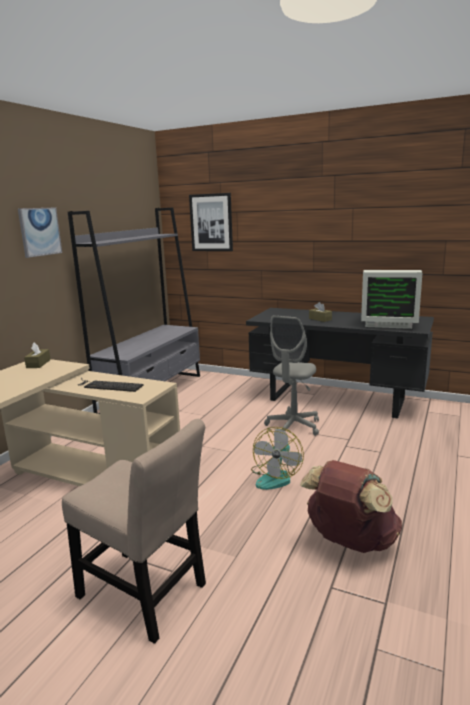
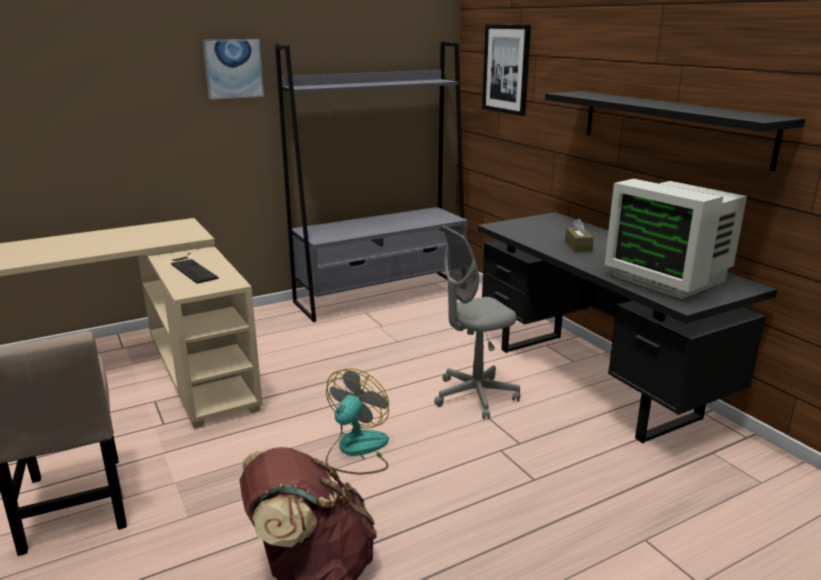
camera: 35 degrees right, 5 degrees up
brown tissue box [24,342,51,368] -> none
fan [251,427,304,490] -> fan turned 150 degrees clockwise [325,368,389,474]
none -> black shelf [545,91,806,171]

